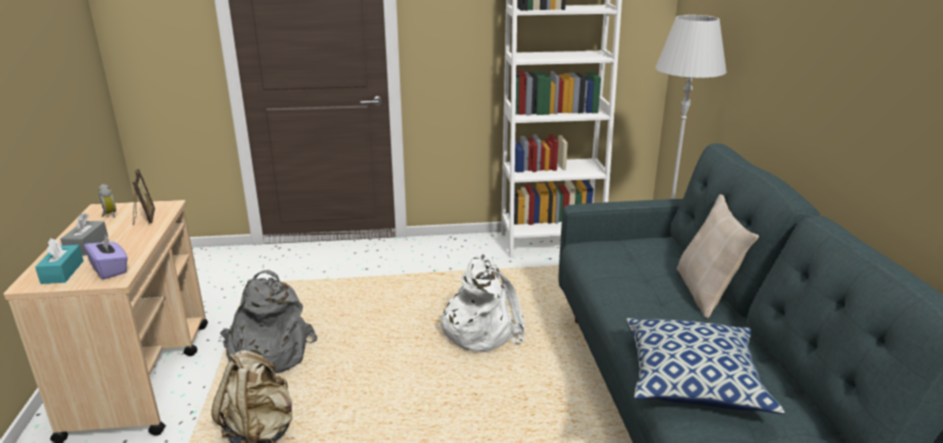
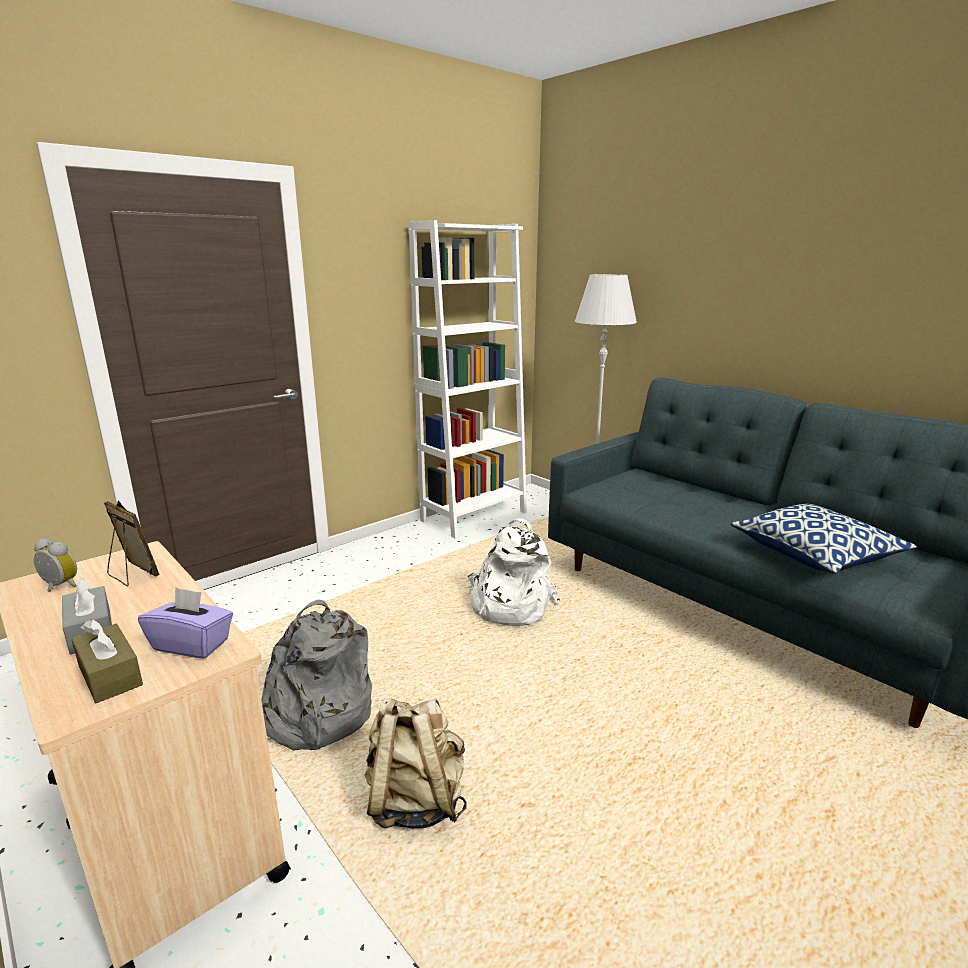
camera: 35 degrees left, 5 degrees down
turquoise tissue box [35,238,84,284] -> brown tissue box [72,619,143,703]
beige pillow [677,194,759,318] -> none

